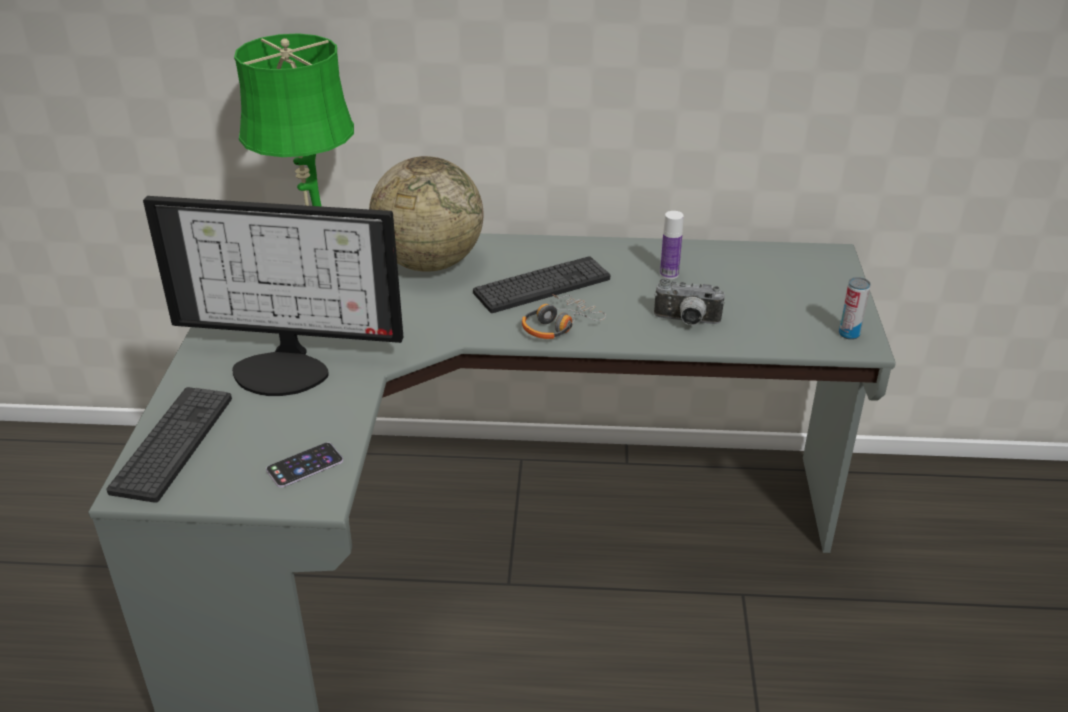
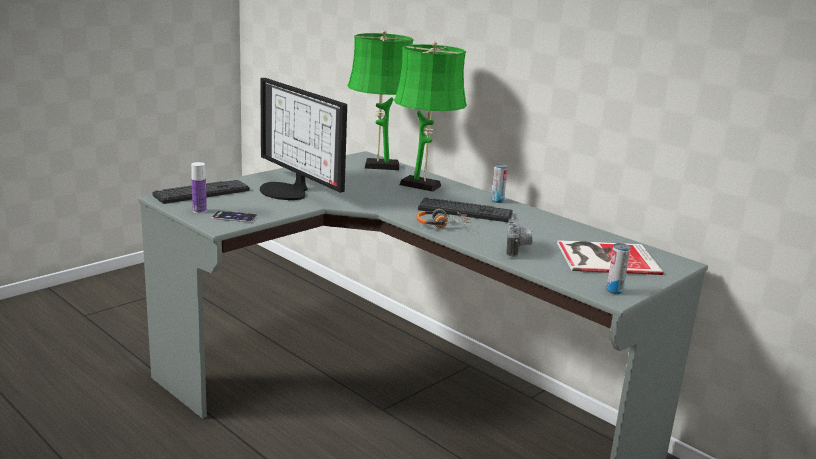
camera: 40 degrees right, 15 degrees down
globe [369,156,483,272] -> green table lamp [394,41,467,192]
camera [654,278,725,325] -> camera turned 135 degrees counterclockwise [506,216,533,258]
bottle [660,211,684,279] -> bottle moved to [191,162,207,214]
none -> can [491,164,508,203]
none -> book [557,240,663,275]

